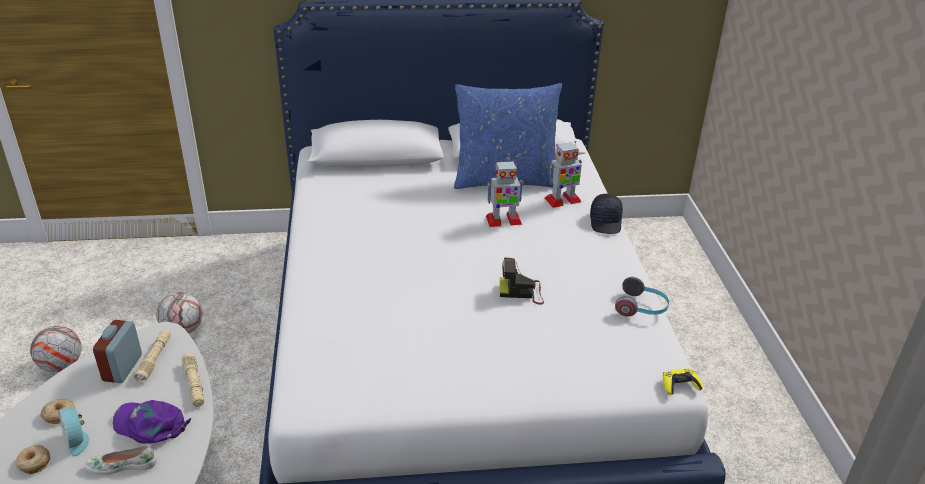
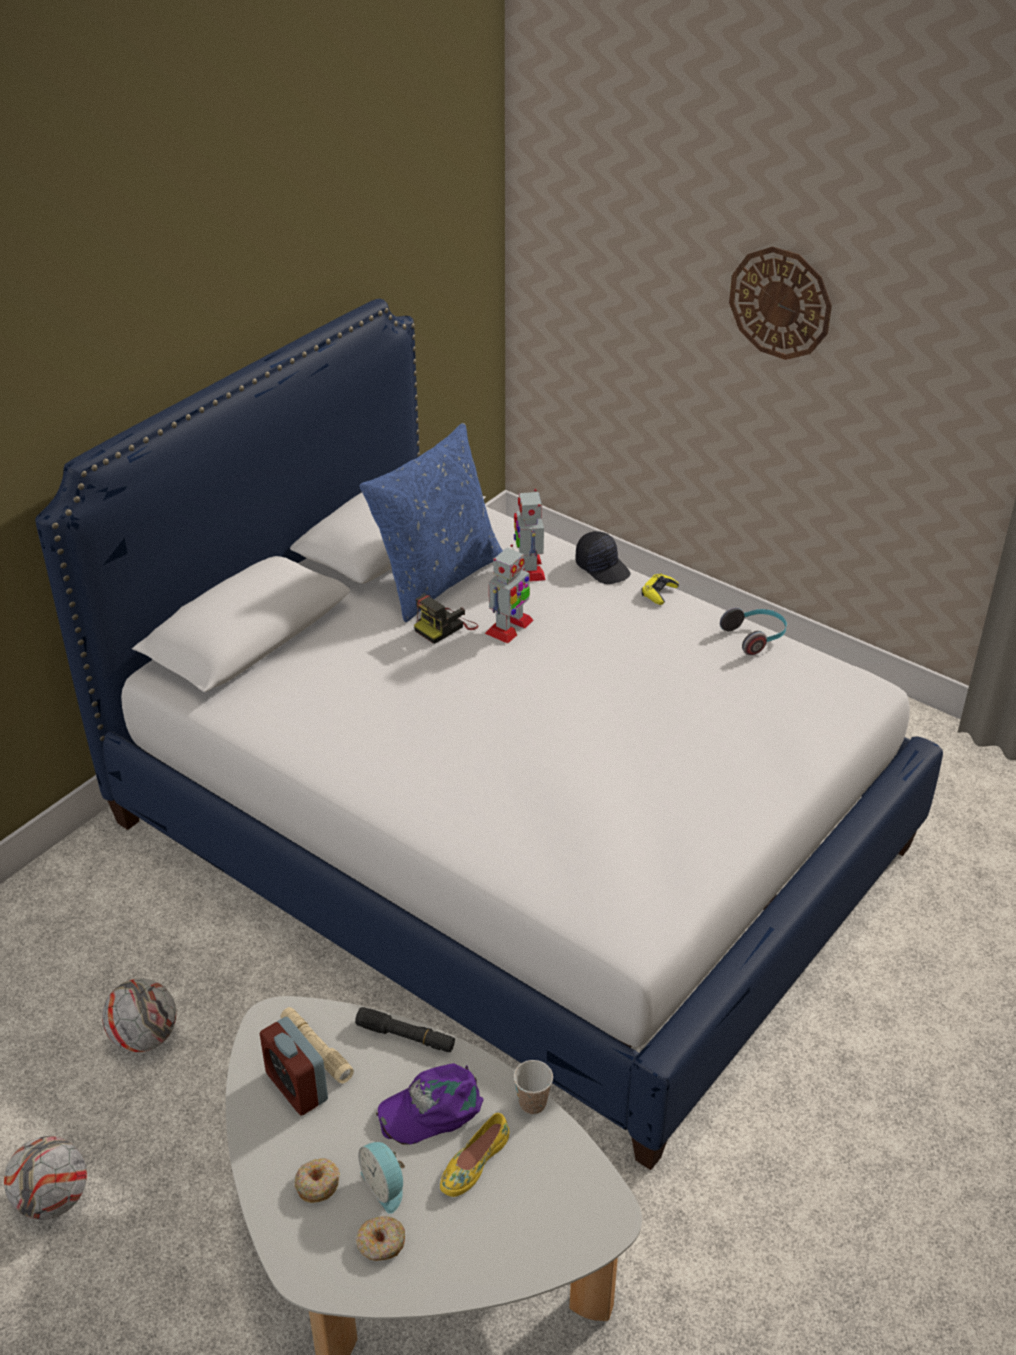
camera: 45 degrees left, 5 degrees up
alarm clock [58,408,89,457] -> alarm clock turned 45 degrees clockwise [358,1142,405,1214]
white shoe [84,445,157,475] -> yellow shoe [440,1113,509,1197]
beige flashlight [181,353,204,407] -> black flashlight [355,1007,455,1052]
camera [500,257,544,305] -> camera moved to [414,594,479,644]
toy robot [545,141,582,208] -> toy robot turned 150 degrees clockwise [514,489,545,582]
yellow game controller [663,368,703,395] -> yellow game controller moved to [642,574,679,605]
none -> cup [513,1060,553,1114]
none -> wall clock [729,246,832,360]

